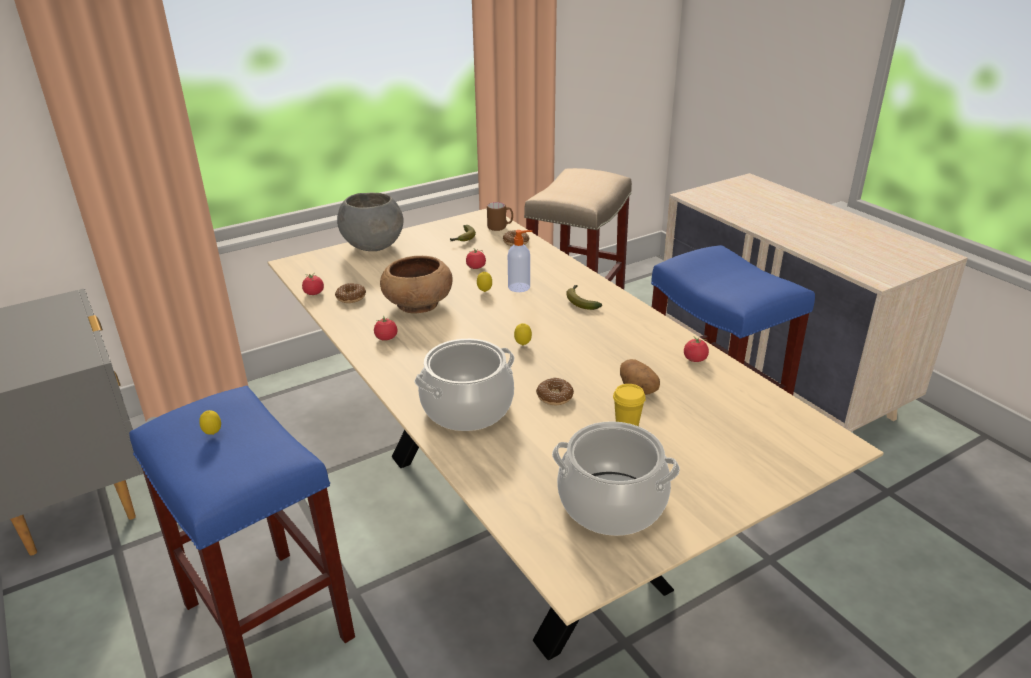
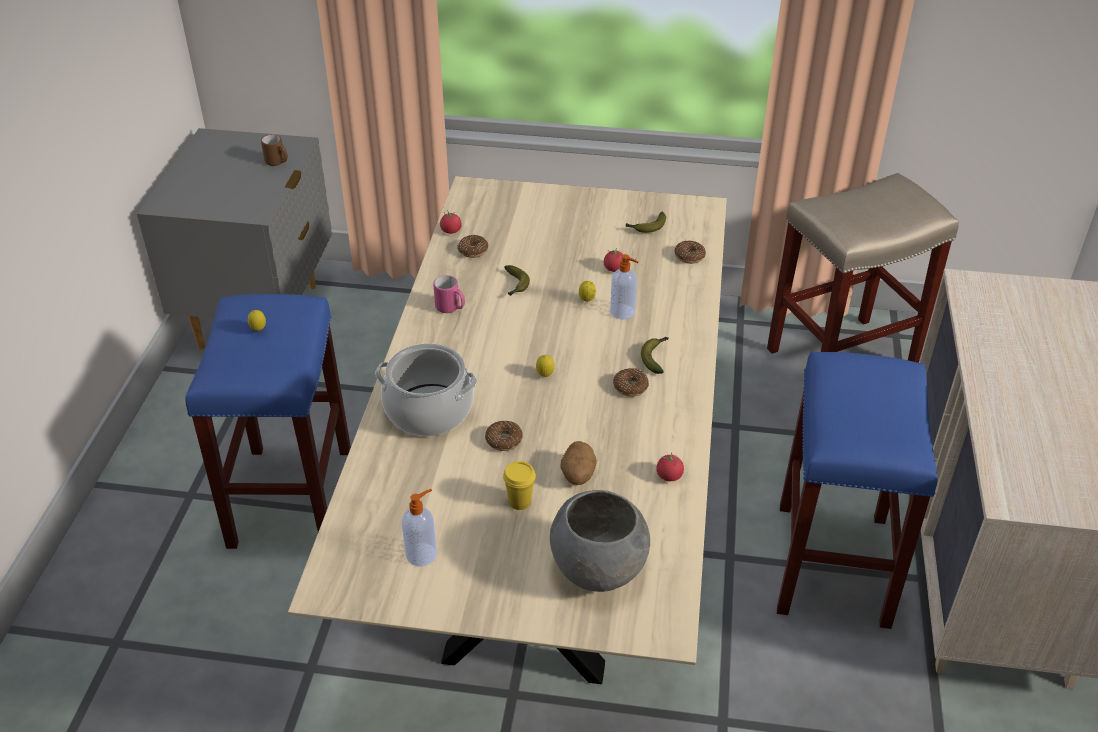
camera: 40 degrees right, 10 degrees up
grey bowl [337,193,404,251] -> grey bowl moved to [550,490,650,592]
tomato [374,316,397,341] -> pink mug [433,275,465,313]
brown bowl [380,256,453,313] -> banana [505,265,530,296]
brown mug [487,202,513,231] -> brown mug moved to [261,134,288,166]
cooking pot [552,421,680,536] -> soap dispenser [402,489,437,566]
none -> donut [613,368,649,397]

